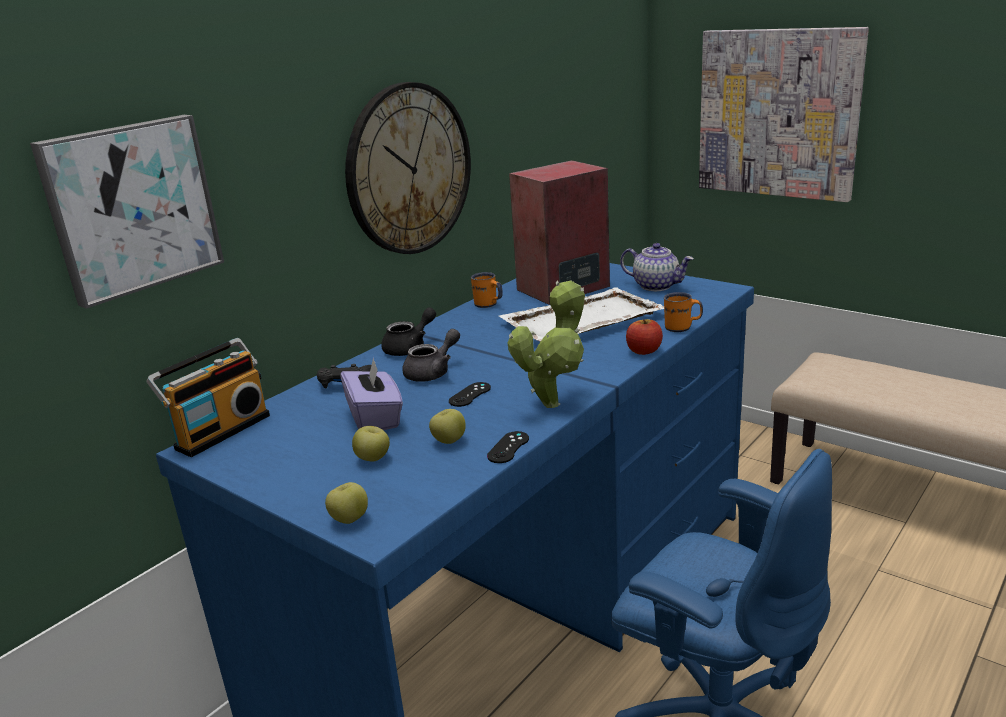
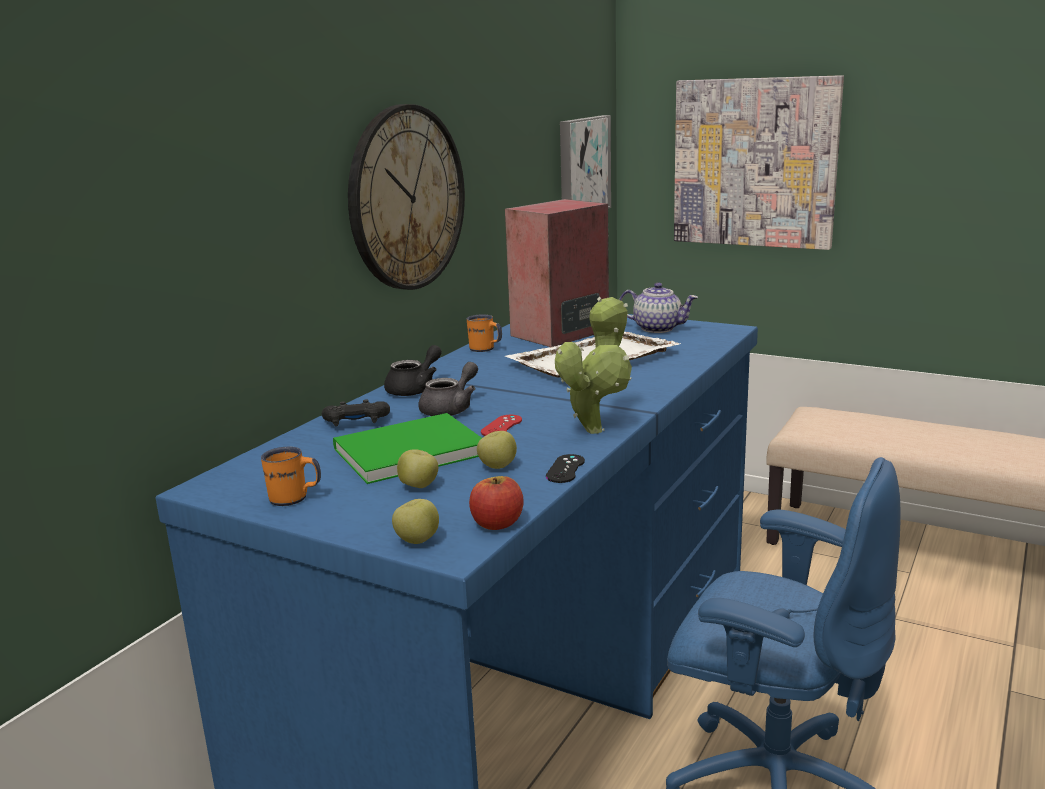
camera: 10 degrees left, 5 degrees down
picture [30,115,224,309] -> picture moved to [560,115,611,209]
radio [146,338,270,457] -> none
purple tissue box [340,357,403,430] -> green book [333,413,482,484]
black game controller [449,382,491,407] -> red game controller [481,415,522,436]
apple [626,319,663,355] -> apple moved to [469,476,524,530]
orange mug [664,292,703,332] -> orange mug moved to [261,447,321,506]

